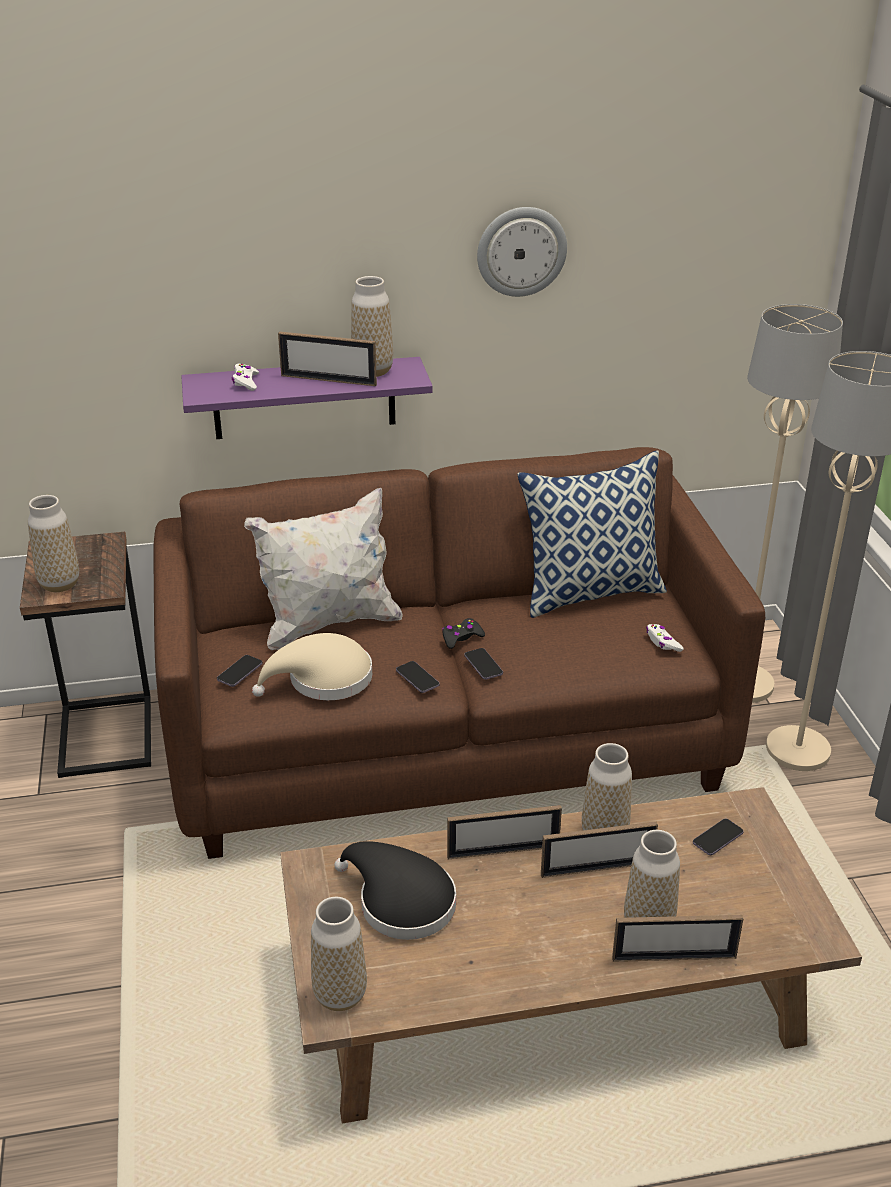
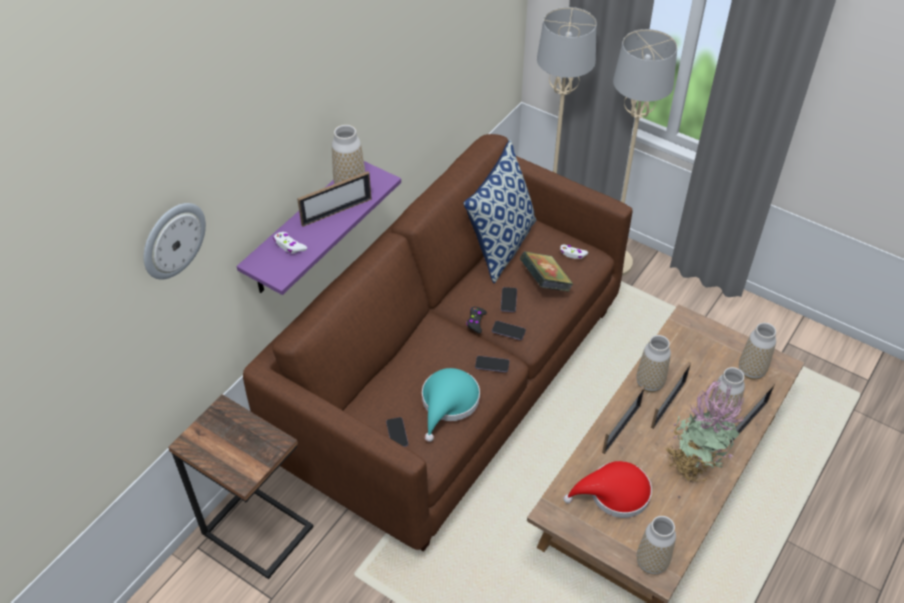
camera: 45 degrees left, 15 degrees up
vase [28,495,79,592] -> vase moved to [739,322,776,380]
white pillow [244,488,402,650] -> none
beige hat [252,633,372,700] -> turquoise hat [422,368,480,442]
black hat [334,841,456,940] -> red hat [563,461,652,518]
wall clock [477,207,567,297] -> wall clock moved to [144,203,206,280]
phone [693,818,744,855] -> phone moved to [501,287,517,312]
none -> book [520,251,573,292]
none -> potted plant [665,379,746,483]

